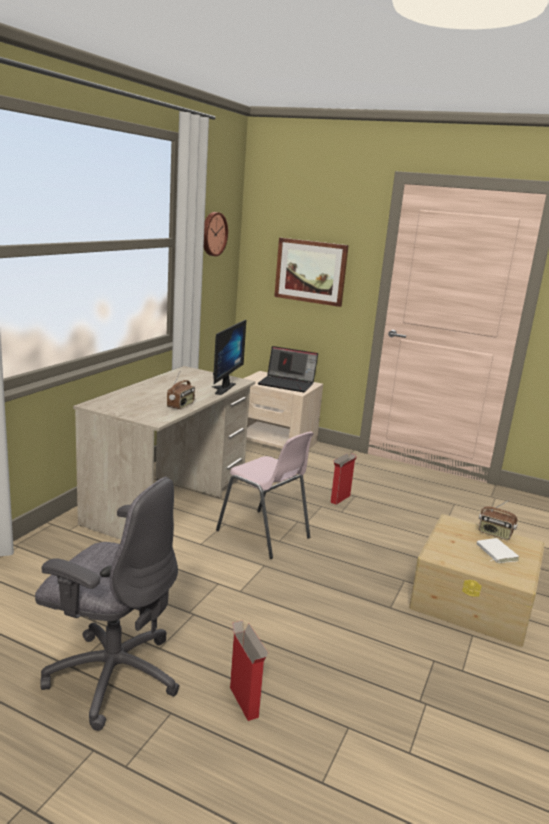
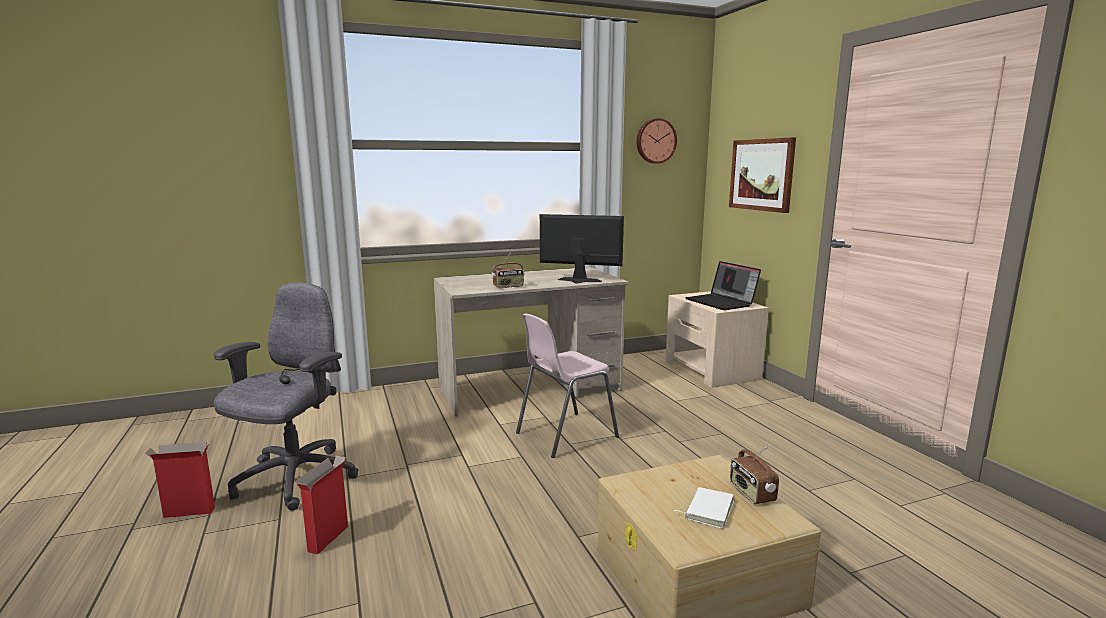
camera: 45 degrees right, 5 degrees down
grey office chair [35,477,180,731] -> grey office chair turned 135 degrees counterclockwise [214,282,359,511]
monitor [212,320,246,395] -> monitor turned 135 degrees counterclockwise [540,214,624,283]
pink chair [216,431,314,559] -> pink chair turned 60 degrees clockwise [516,314,619,458]
cardboard box [330,453,358,505] -> cardboard box moved to [145,442,215,518]

